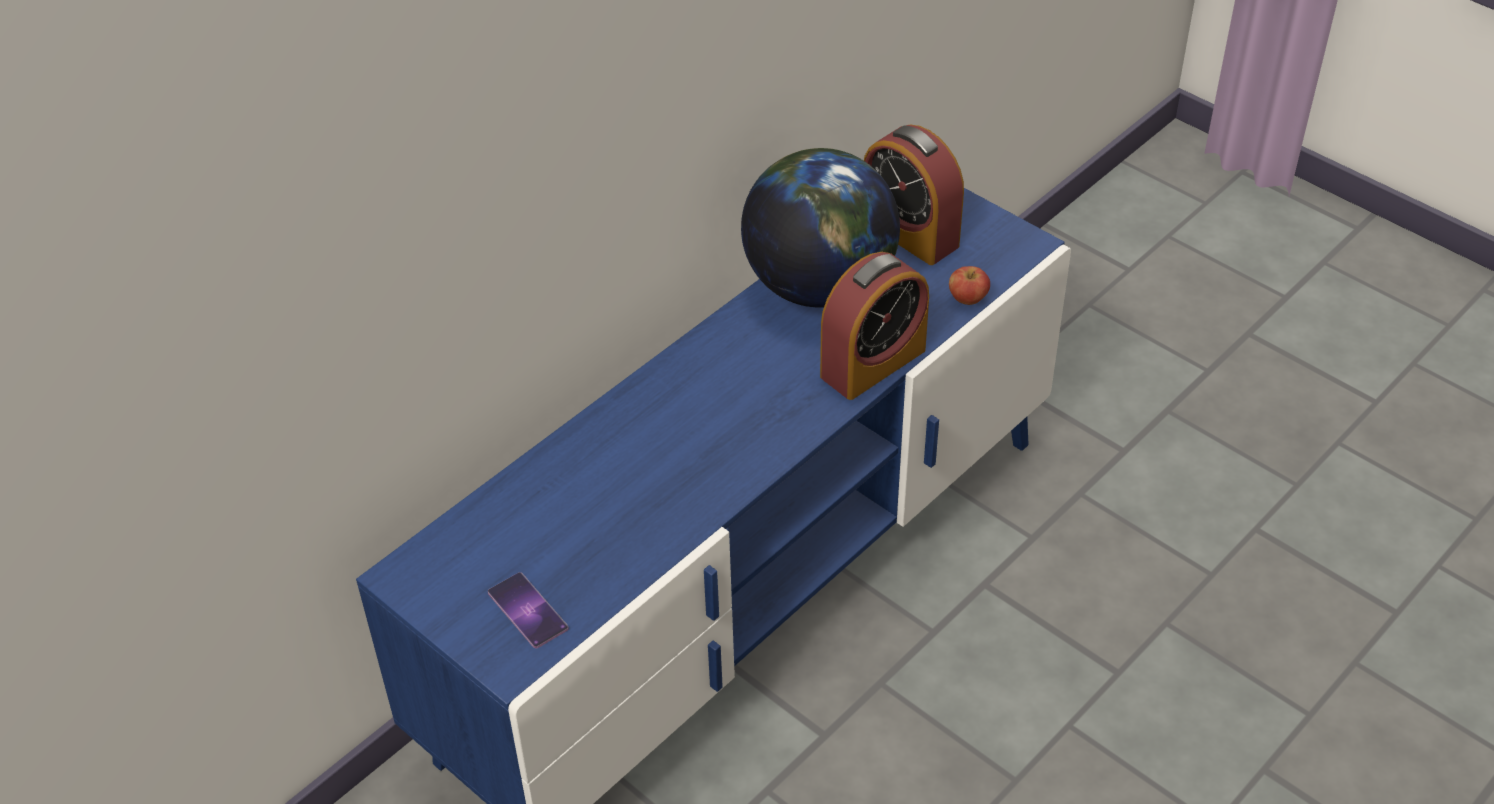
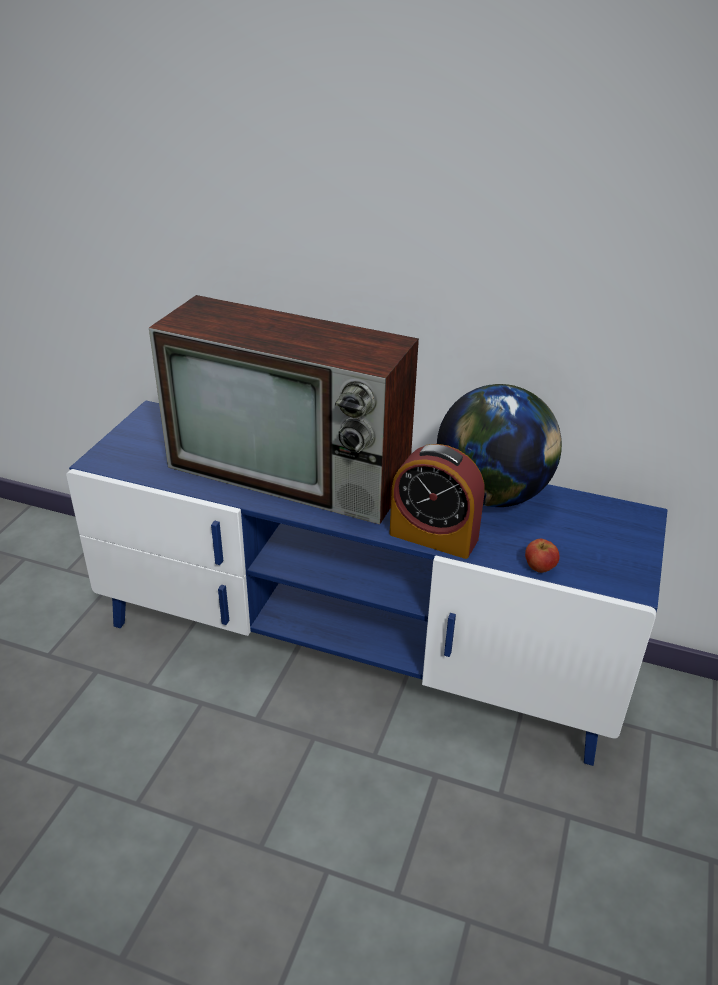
camera: 65 degrees right, 10 degrees down
phone [488,572,569,648] -> none
alarm clock [864,124,964,265] -> none
none -> television [149,295,419,525]

